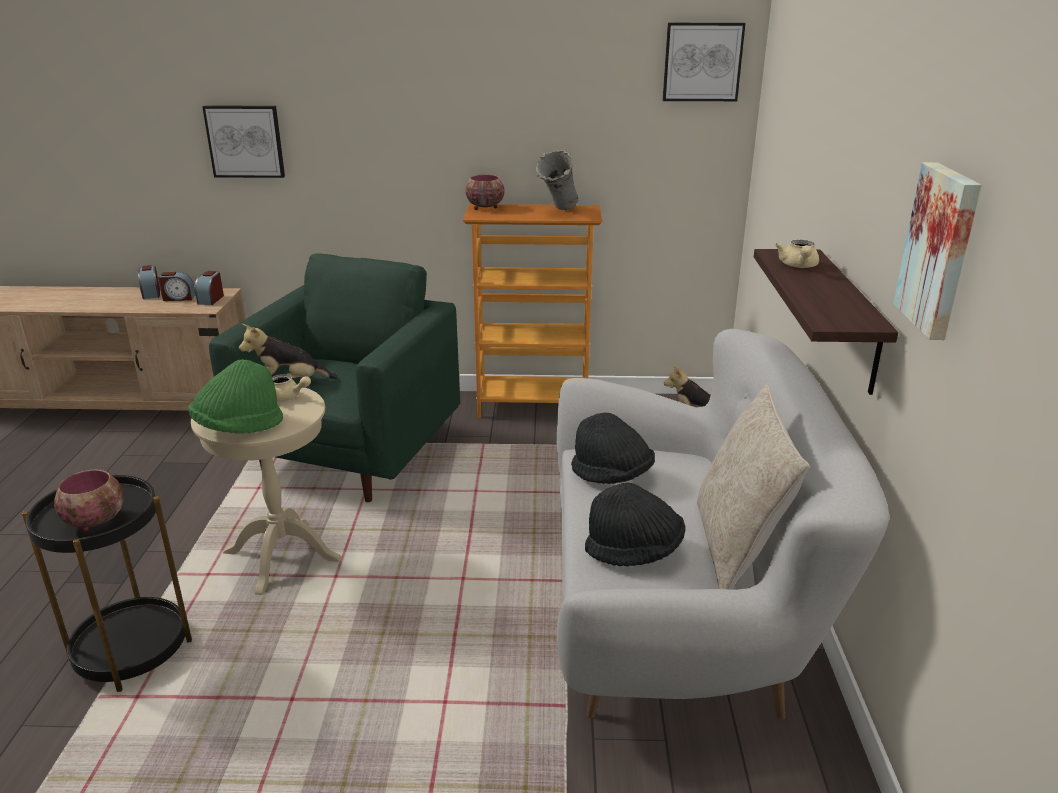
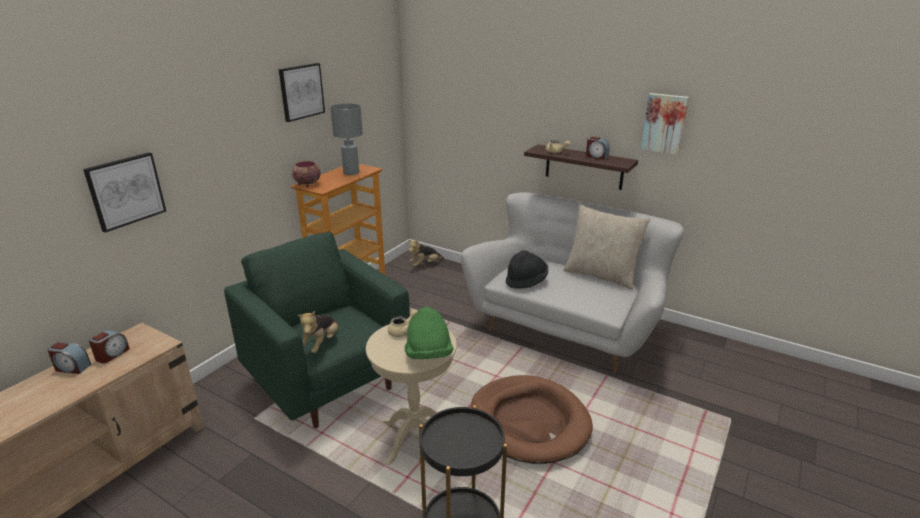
camera: 60 degrees left, 0 degrees up
bowl [54,470,124,532] -> none
alarm clock [195,271,224,305] -> alarm clock moved to [586,137,610,160]
grey vase [536,150,578,210] -> grey table lamp [330,103,363,175]
black hat [585,482,685,566] -> none
picture [663,23,746,101] -> picture moved to [279,63,325,122]
none -> brown dog bed [471,375,593,464]

